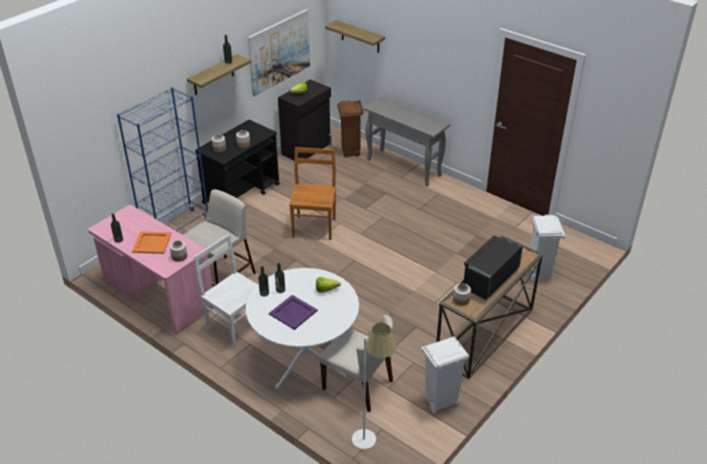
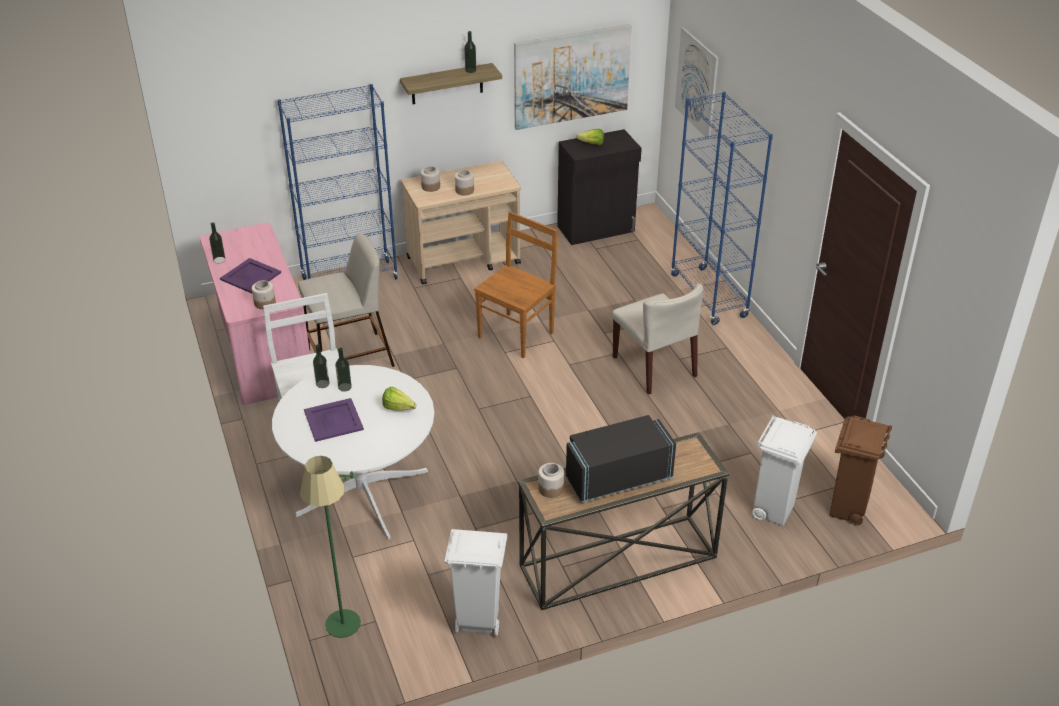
camera: 30 degrees right, 0 degrees up
orange tray [132,231,171,254] -> purple tray [220,258,281,293]
black cart [195,120,280,204] -> beige cart [401,161,521,285]
beige chair [319,315,393,412] -> beige chair moved to [612,283,703,395]
shelf [325,20,385,53] -> picture [675,27,719,140]
brown trash can [337,100,364,157] -> brown trash can moved to [830,416,892,525]
white floor lamp [352,323,396,449] -> green floor lamp [300,456,361,638]
grey console table [363,97,450,186] -> blue bookcase [670,92,773,325]

